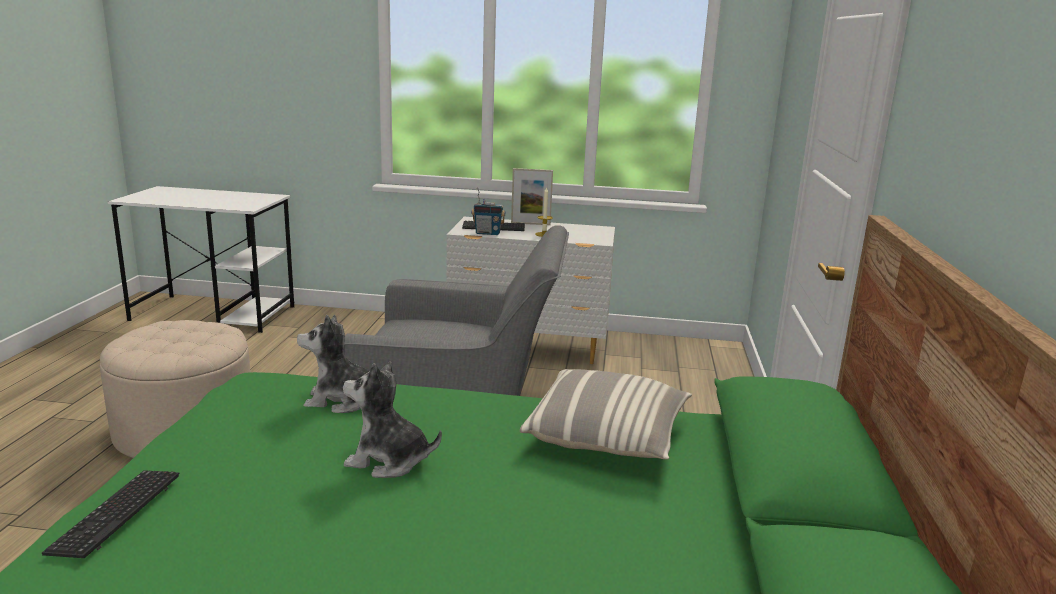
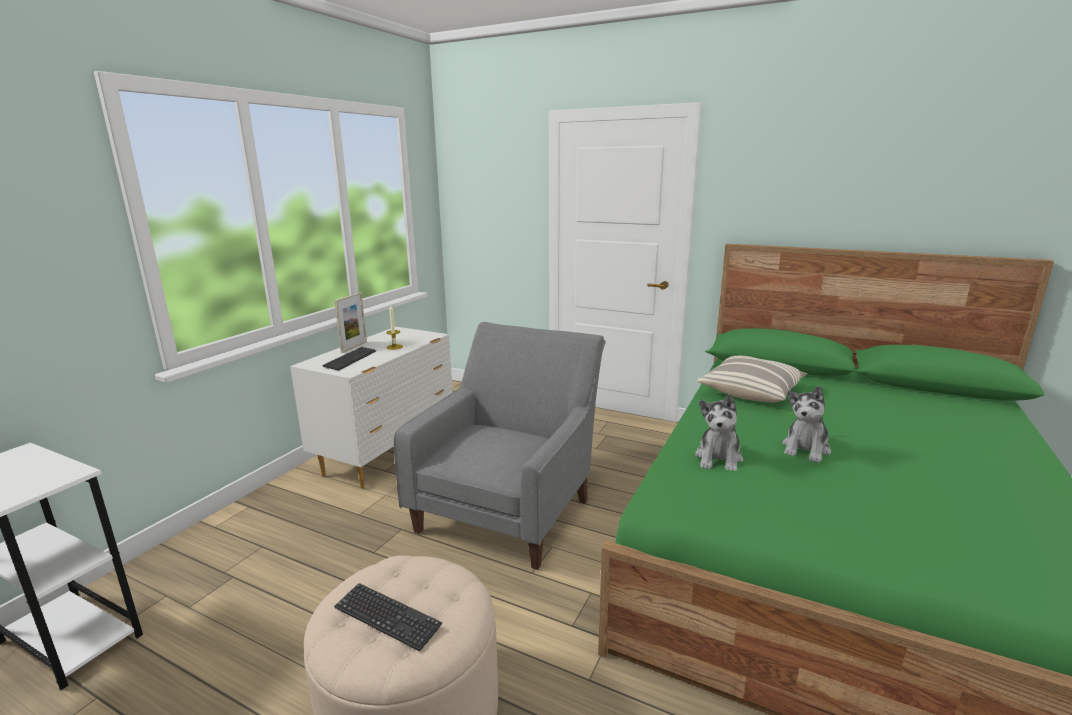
camera: 70 degrees left, 0 degrees up
keyboard [42,470,180,558] -> keyboard moved to [334,583,442,651]
radio [471,188,505,235] -> none

